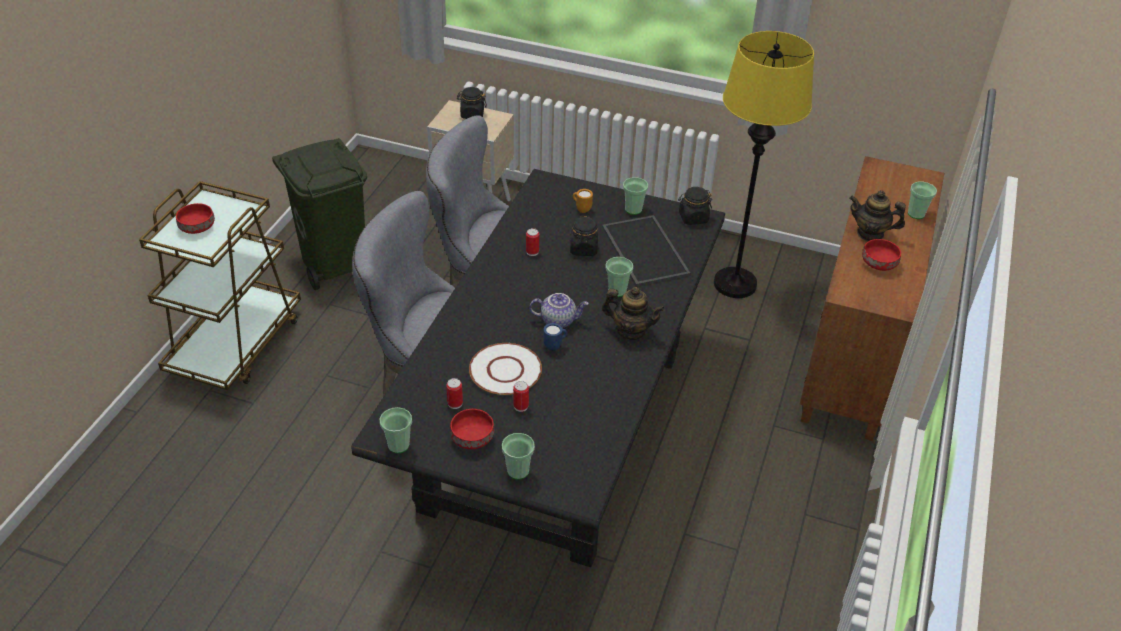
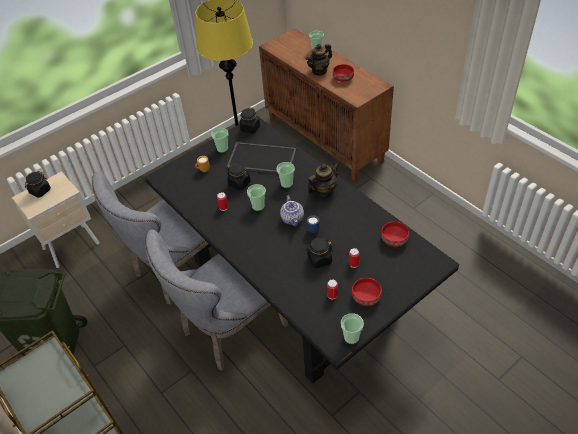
camera: 55 degrees left, 5 degrees up
red bowl [176,203,215,234] -> red bowl moved to [381,221,409,247]
white plate [469,343,542,395] -> black jar [305,238,333,268]
cup [502,433,535,480] -> cup moved to [247,184,266,211]
teapot [529,293,589,328] -> teapot turned 135 degrees clockwise [280,195,304,226]

